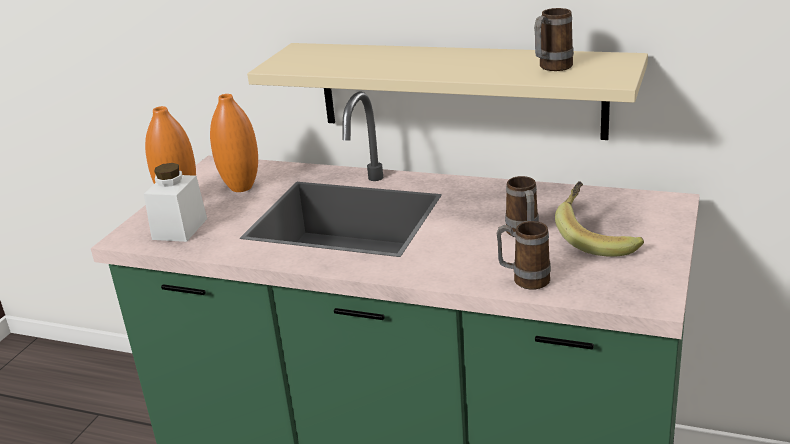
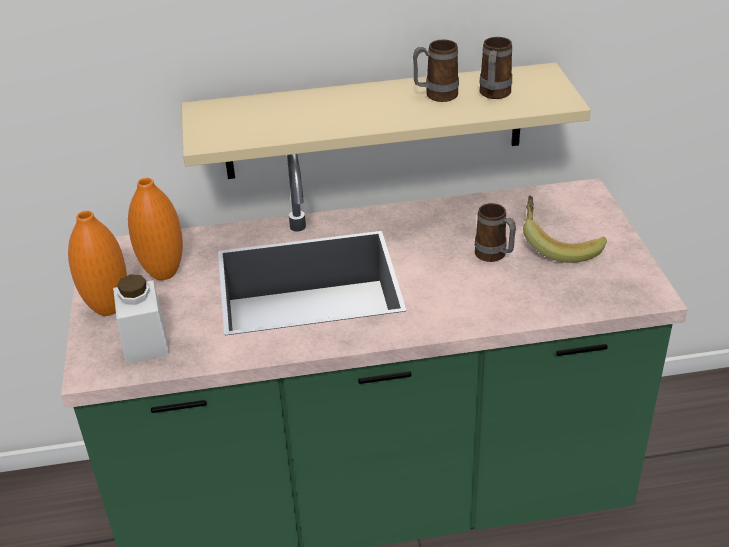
camera: 30 degrees left, 10 degrees up
mug [497,221,551,290] -> mug moved to [413,40,459,102]

